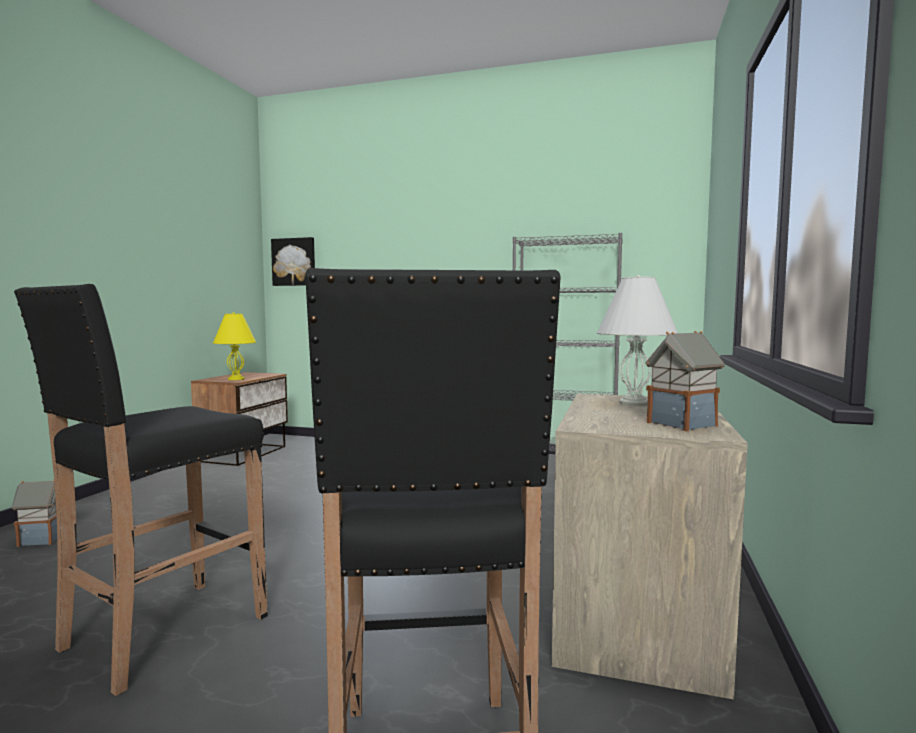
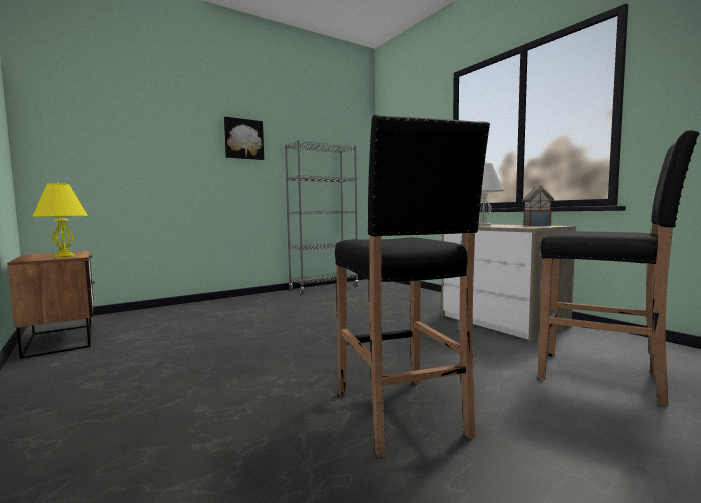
camera: 50 degrees left, 0 degrees up
toy house [12,480,57,547] -> none
picture [271,237,315,286] -> picture moved to [224,117,264,160]

